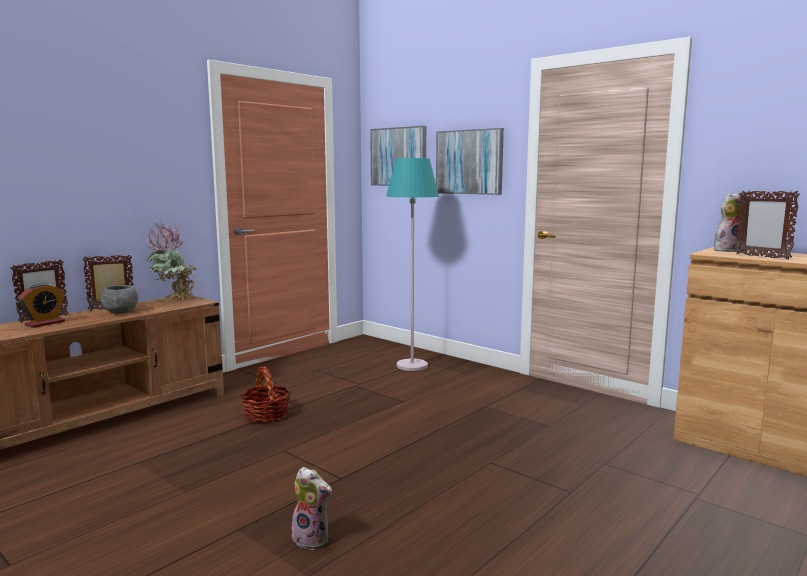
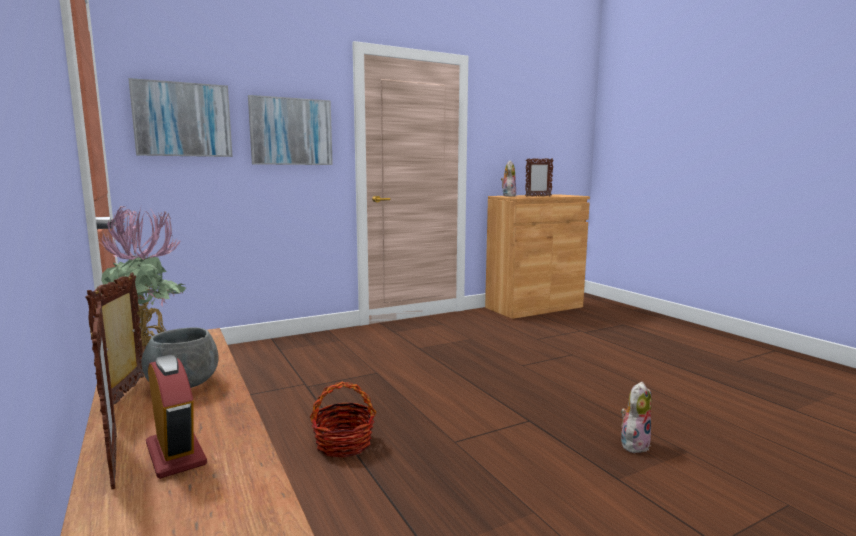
camera: 70 degrees left, 0 degrees up
turquoise floor lamp [386,158,439,371] -> none

